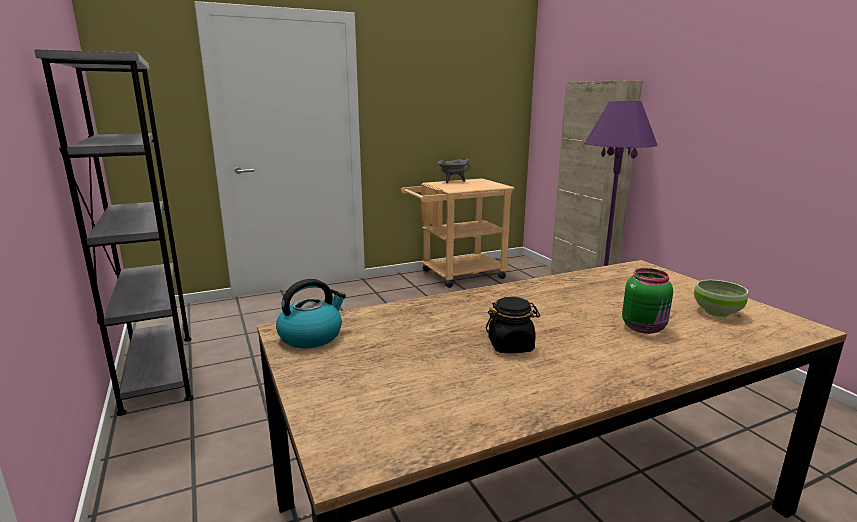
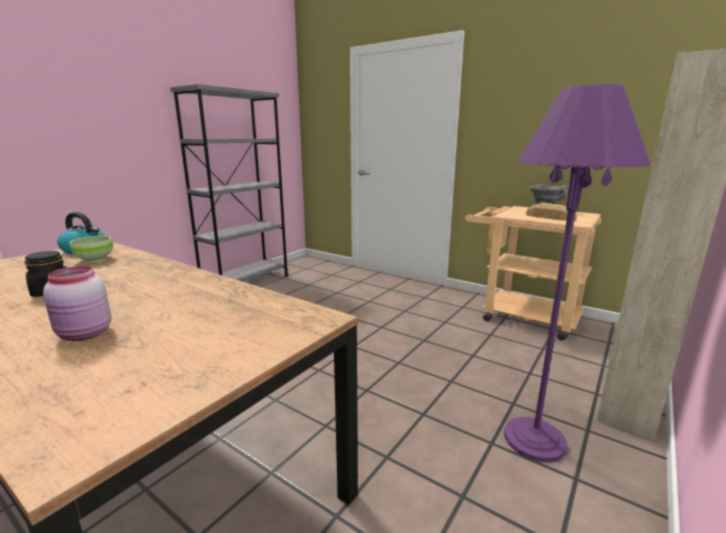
camera: 60 degrees right, 0 degrees up
green jar [622,268,673,334] -> pink jar [43,266,111,341]
green bowl [694,280,749,317] -> green bowl moved to [70,236,113,262]
none -> bread [526,203,577,221]

